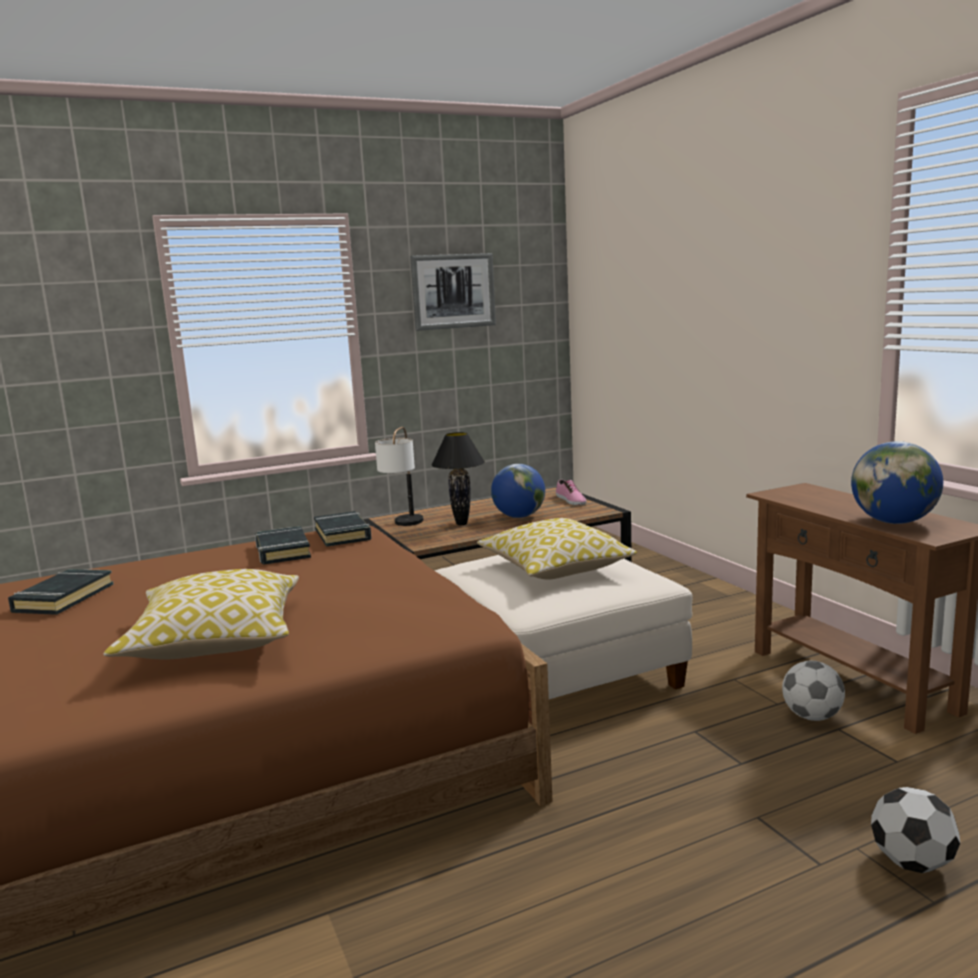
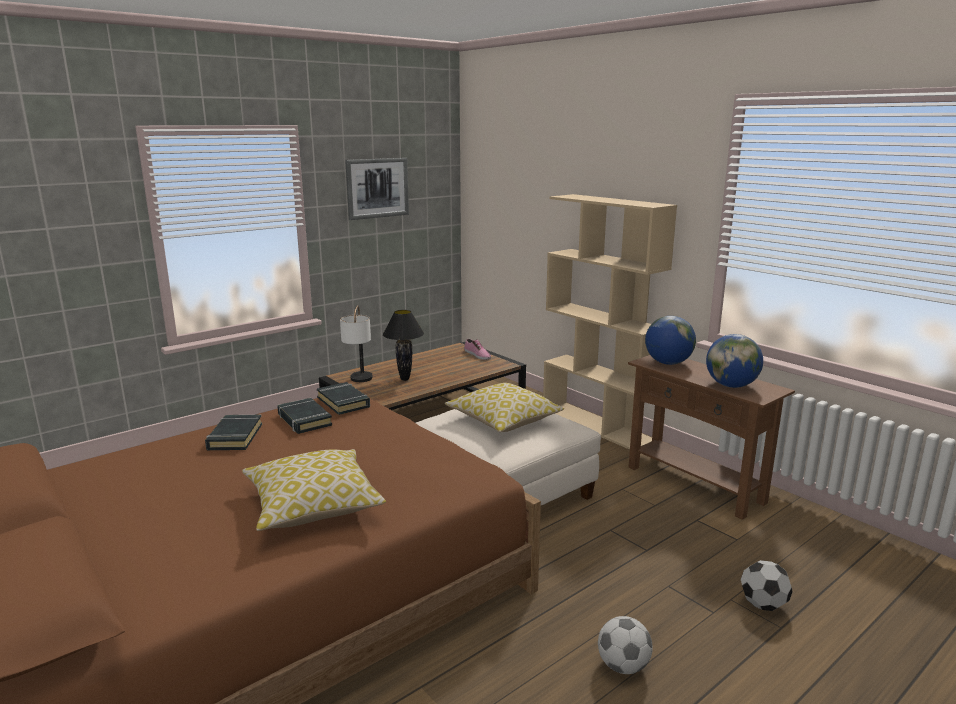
camera: 15 degrees left, 5 degrees up
black book [8,569,114,615] -> black book moved to [205,415,262,450]
globe [491,464,545,518] -> globe moved to [645,316,696,365]
football [782,661,845,721] -> football moved to [598,616,653,674]
none -> beige bookcase [543,194,677,450]

